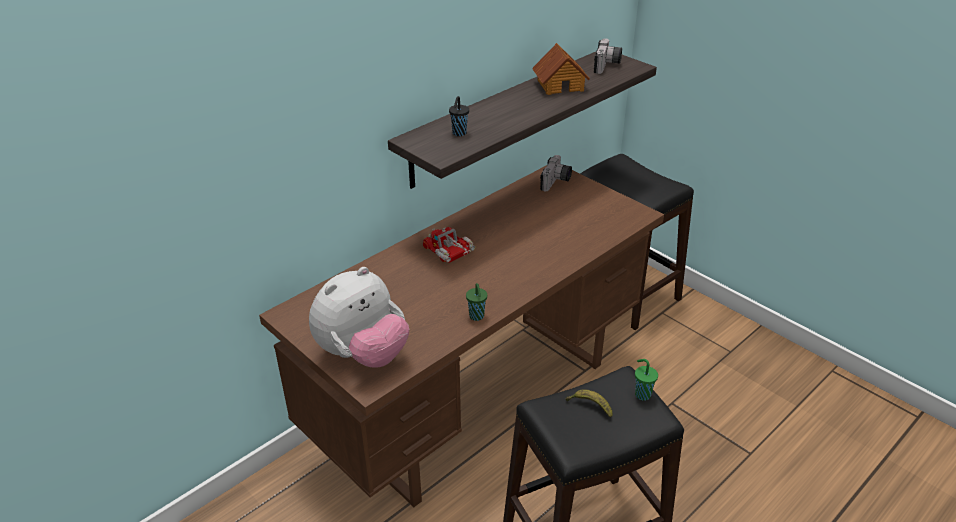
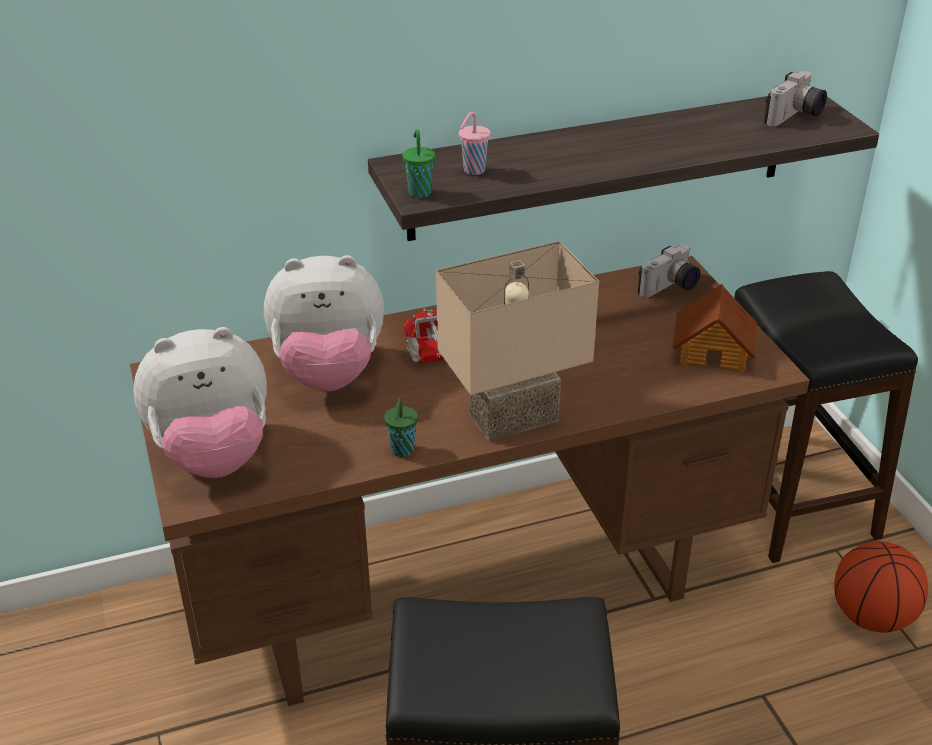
camera: 25 degrees right, 0 degrees up
black cup [449,96,469,136] -> pink cup [459,112,491,175]
toy house [532,43,590,95] -> toy house moved to [672,284,757,373]
banana [566,389,612,418] -> none
green cup [635,359,658,401] -> green cup moved to [402,129,435,198]
none -> plush toy [264,255,384,392]
none -> beige table lamp [436,241,599,441]
none -> basketball [834,541,928,633]

